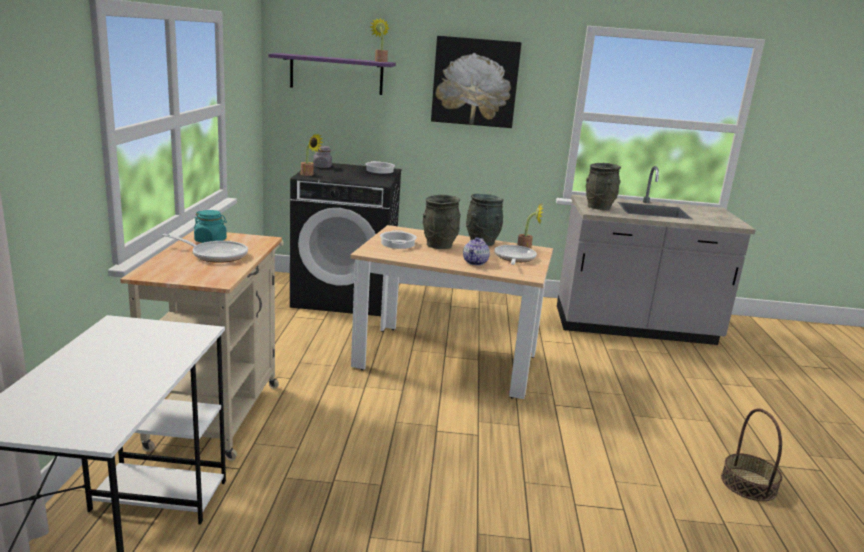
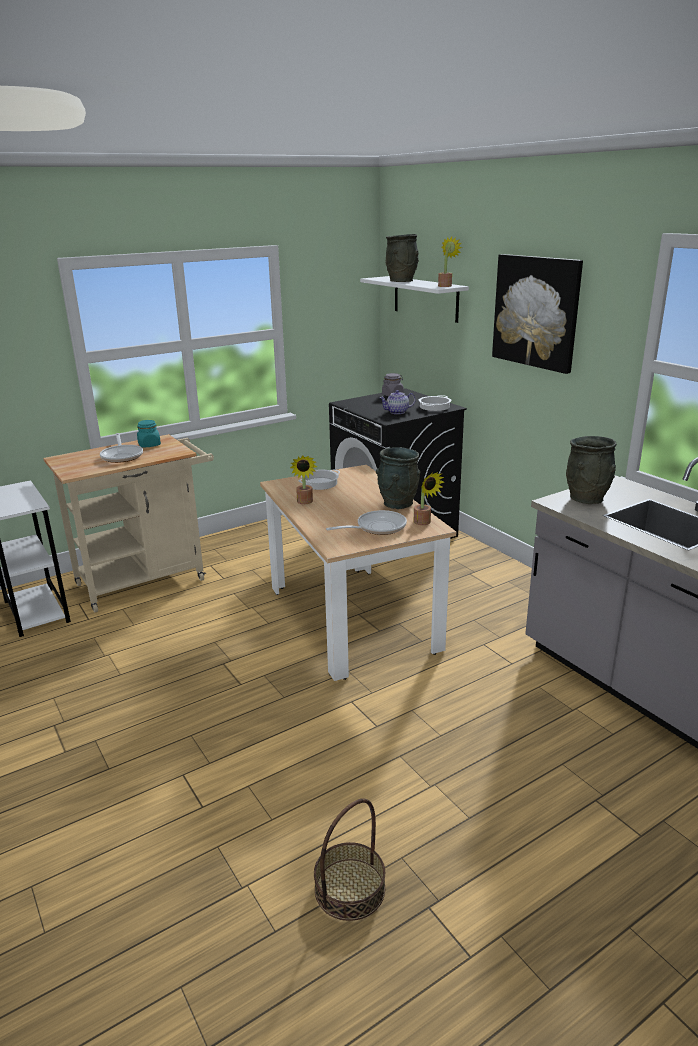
camera: 55 degrees right, 5 degrees up
purple shelf [269,53,396,95] -> white shelf [360,276,469,323]
potted plant [301,133,323,176] -> potted plant moved to [290,455,317,504]
grey vase [423,195,461,249] -> grey vase moved to [385,234,419,282]
teapot [463,237,490,265] -> teapot moved to [380,390,416,414]

